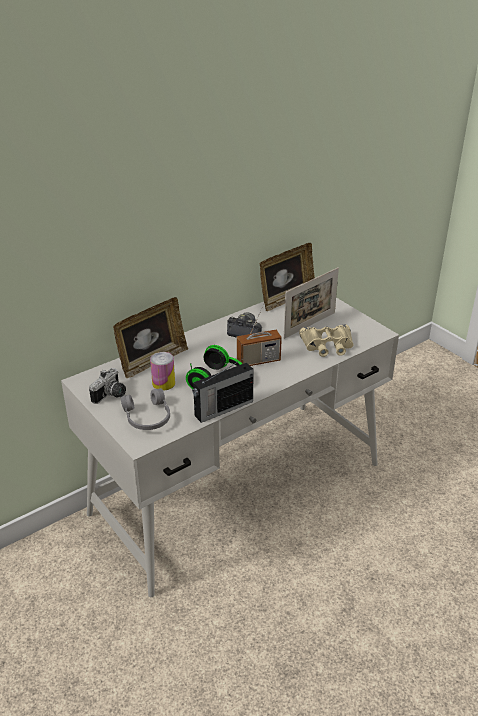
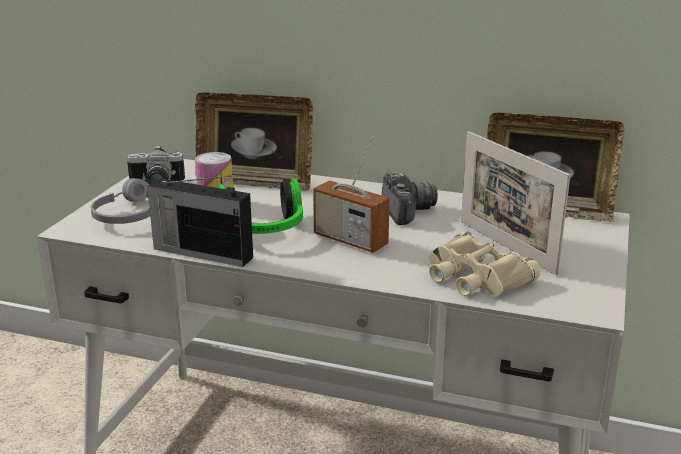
camera: 55 degrees right, 10 degrees down
picture frame [284,268,339,339] -> picture frame turned 45 degrees clockwise [461,131,570,275]

